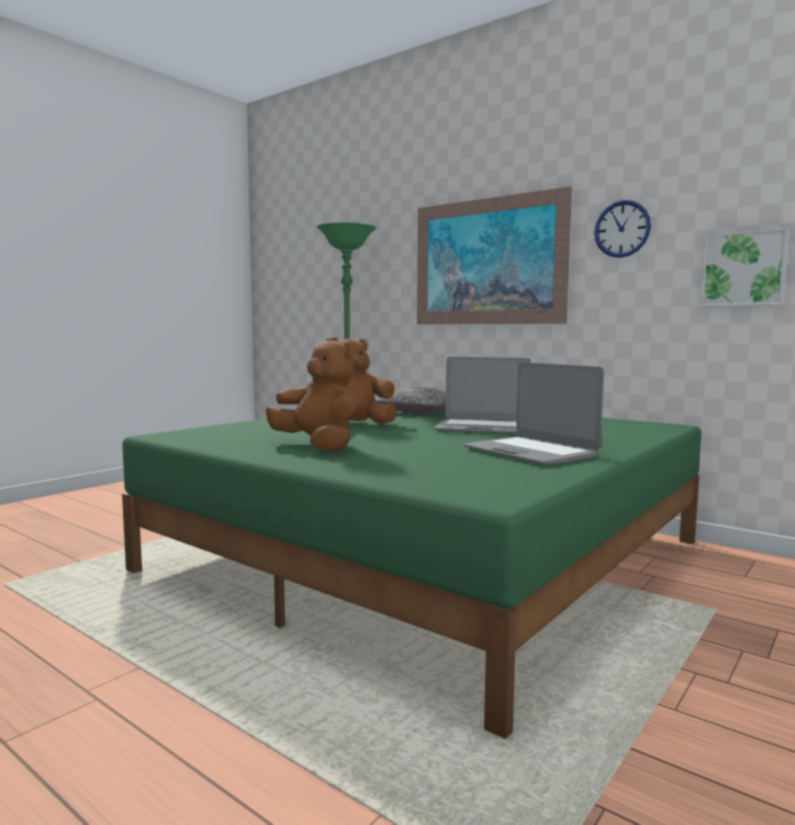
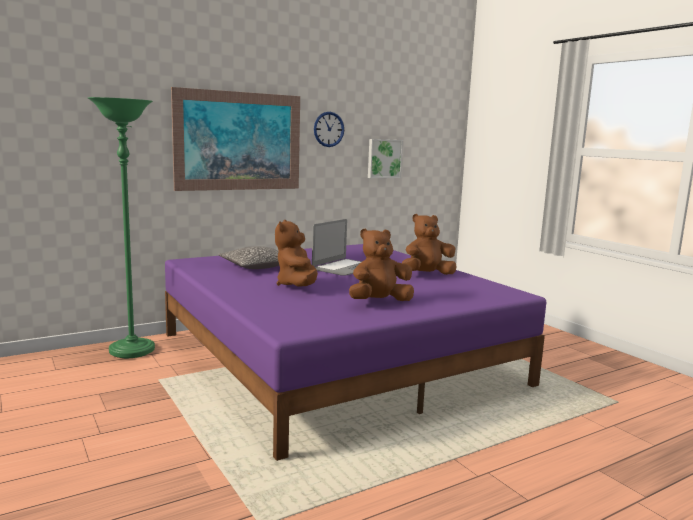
camera: 70 degrees left, 5 degrees up
green bed [122,403,701,739] -> purple bed [165,244,546,461]
laptop [463,362,604,465] -> brown plush toy [402,214,457,275]

